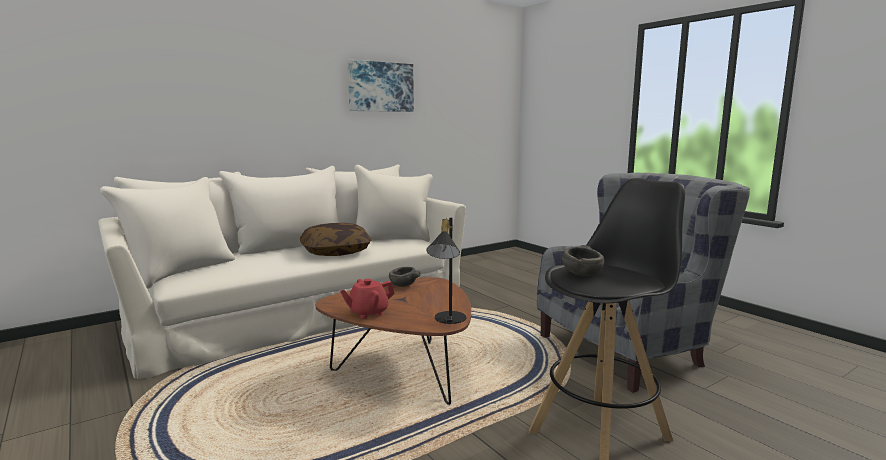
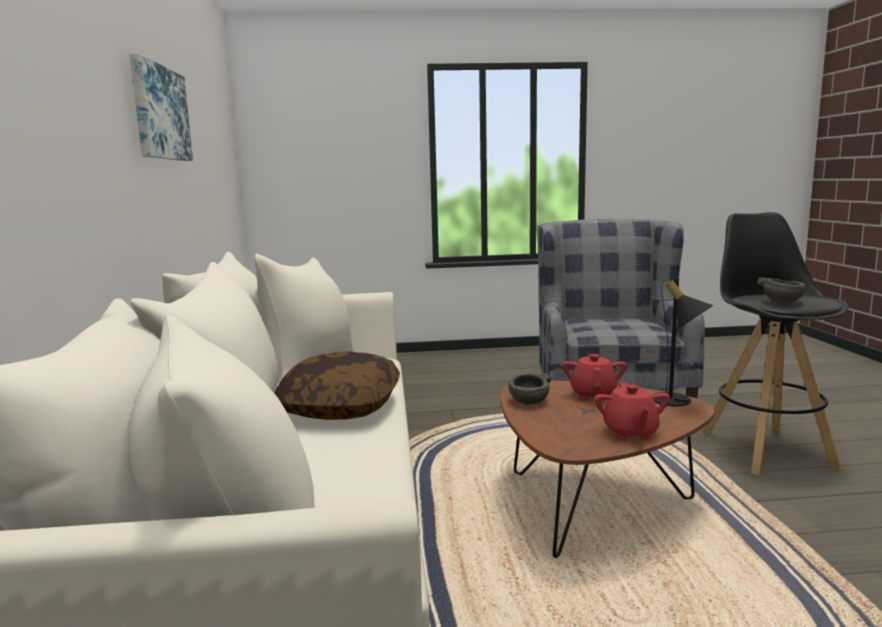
camera: 60 degrees left, 0 degrees up
none -> red teapot [562,354,627,401]

